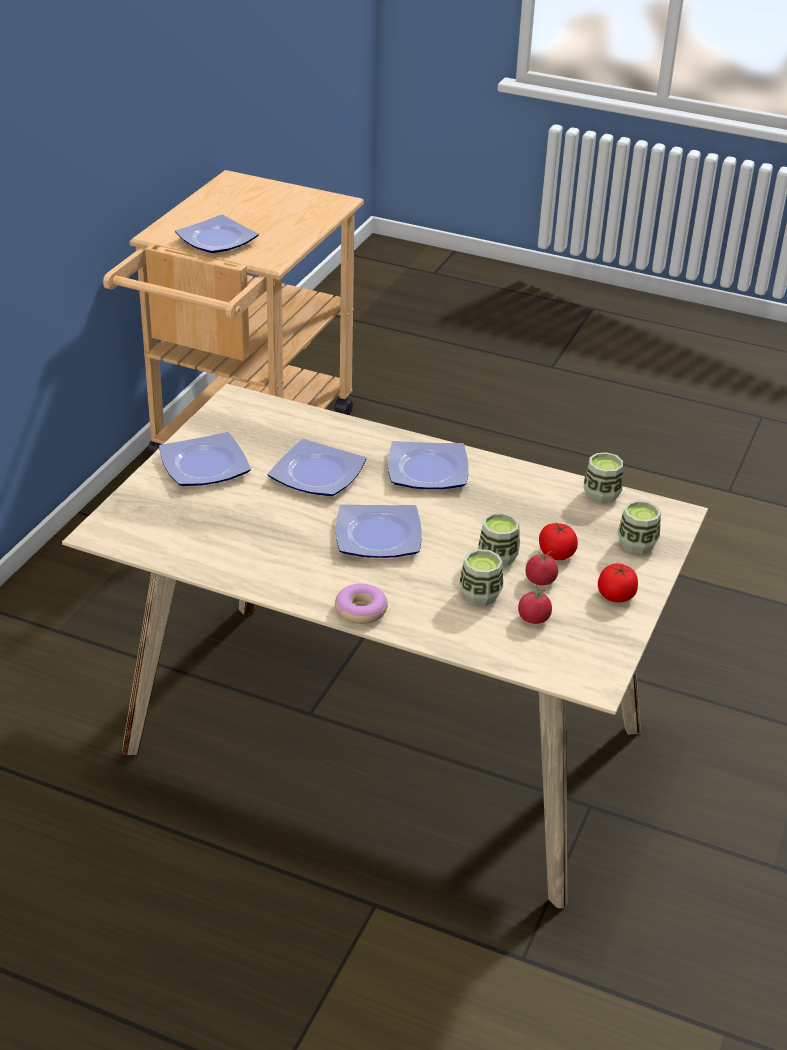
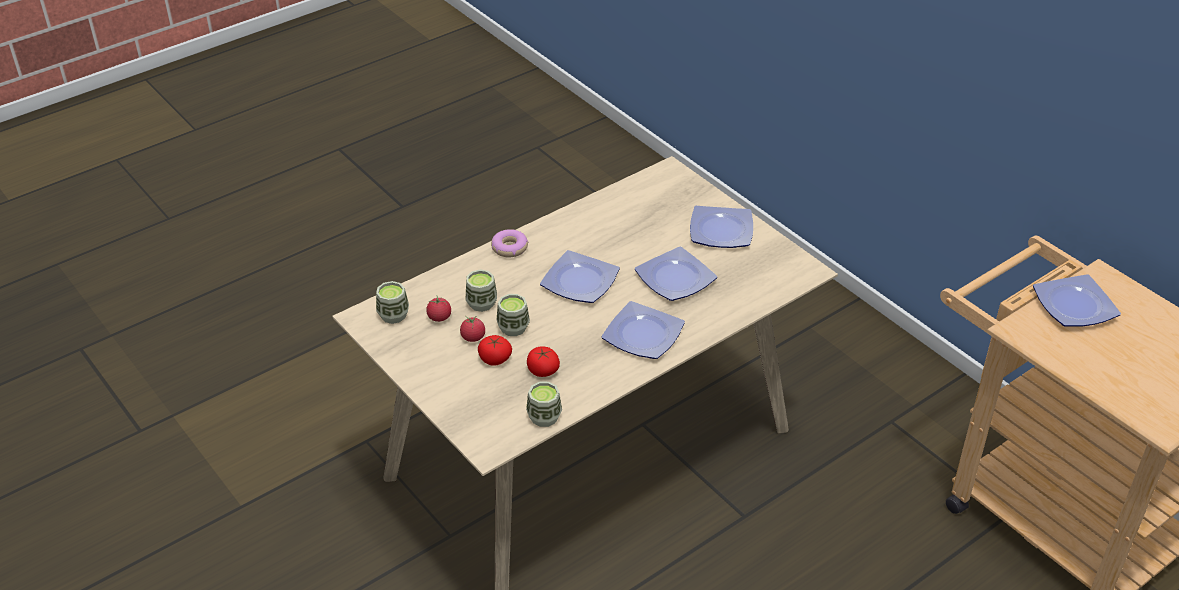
camera: 120 degrees right, 5 degrees up
tomato [598,563,638,602] -> tomato moved to [527,347,560,377]
cup [617,500,661,555] -> cup moved to [376,281,409,324]

